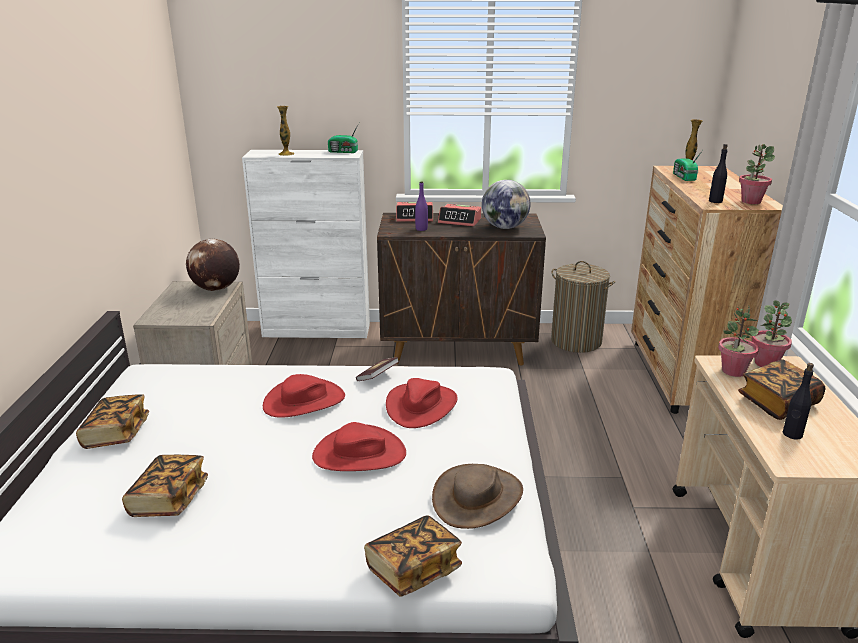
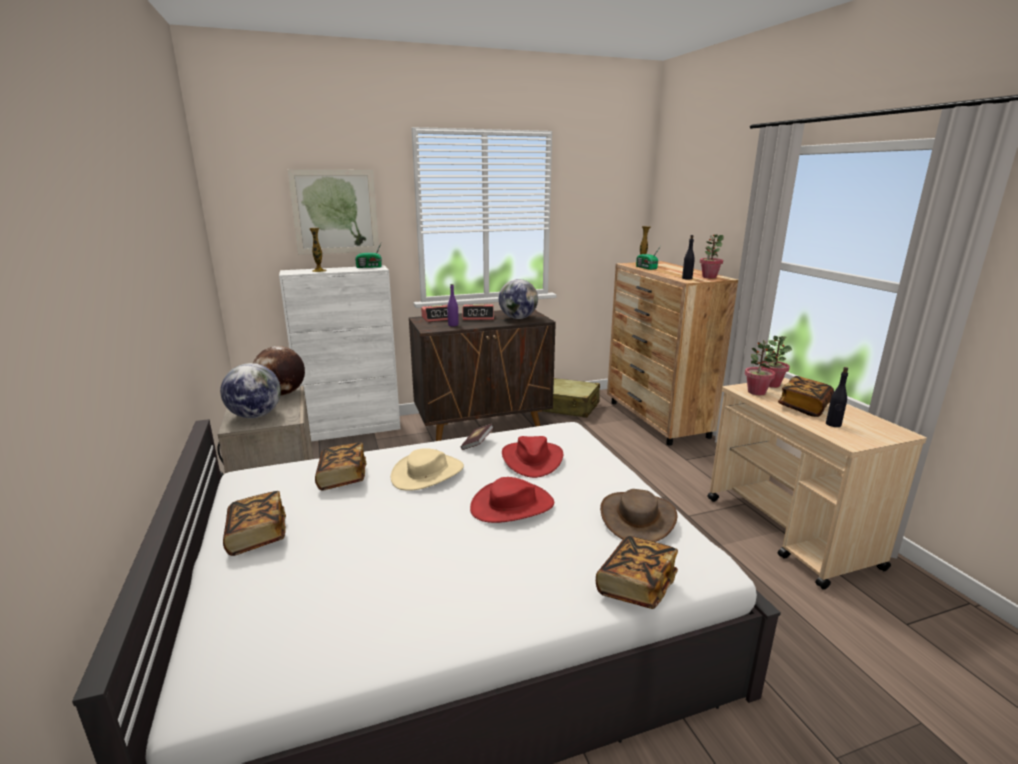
camera: 20 degrees left, 5 degrees down
book [122,455,208,517] -> book moved to [315,442,367,490]
red hat [263,374,345,418] -> beige hat [391,448,464,491]
laundry basket [551,261,615,353] -> beige suitcase [542,378,600,418]
none -> globe [220,363,281,418]
none -> picture [288,169,379,255]

